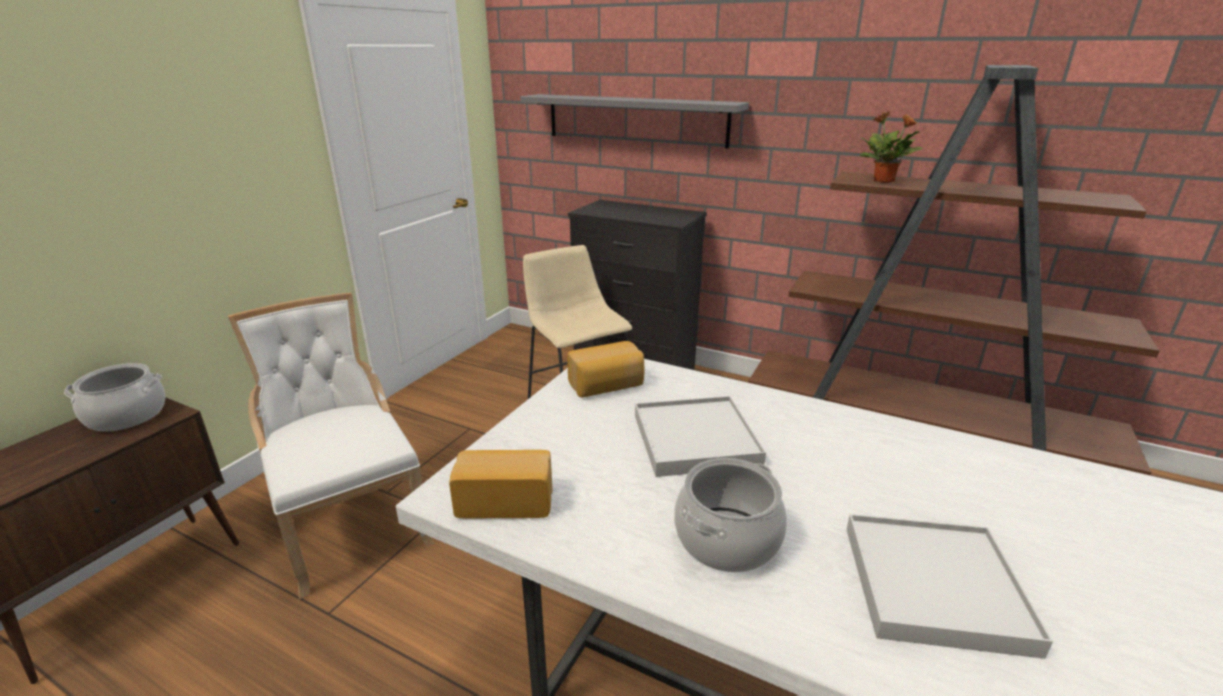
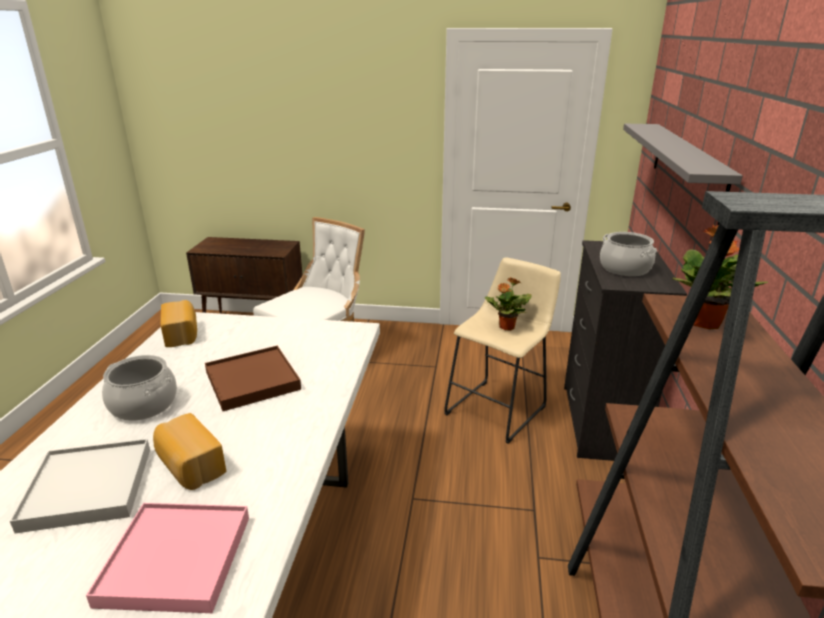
camera: 70 degrees right, 0 degrees up
cooking pot [64,363,165,432] -> cooking pot moved to [600,232,657,276]
bread [567,341,644,397] -> bread moved to [153,413,226,490]
white tray [635,396,766,477] -> brown tray [205,346,301,411]
none -> pink tray [86,503,249,613]
none -> potted plant [485,277,532,331]

